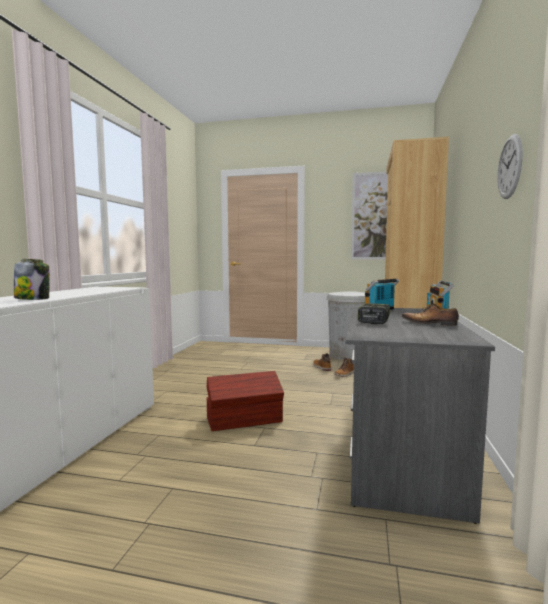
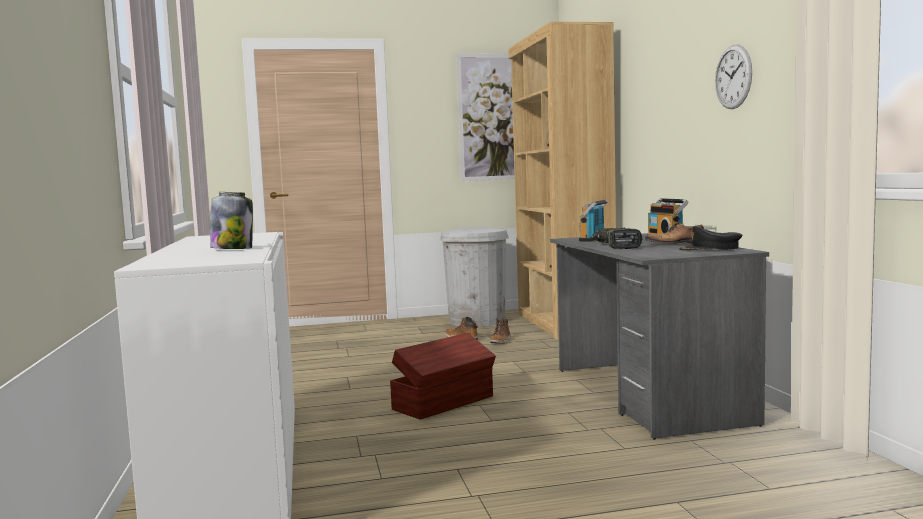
camera: 25 degrees left, 0 degrees up
none -> black cap [679,226,742,250]

